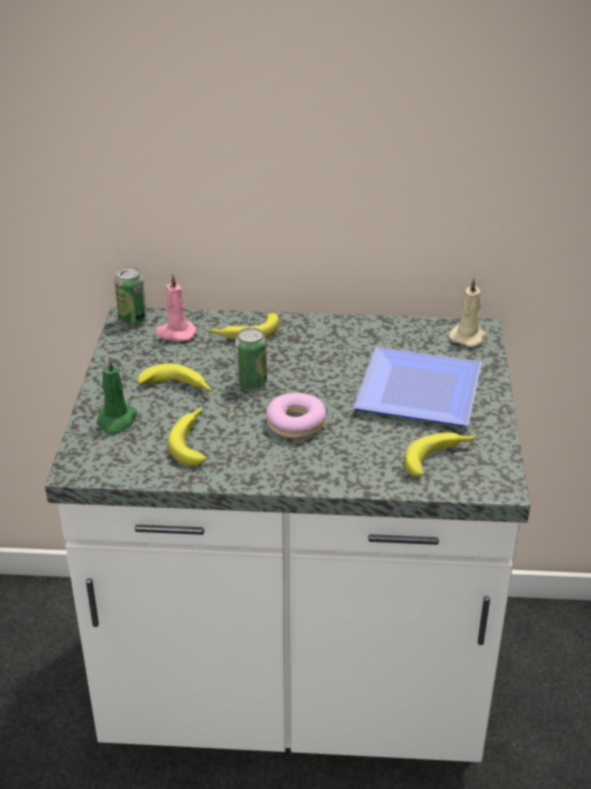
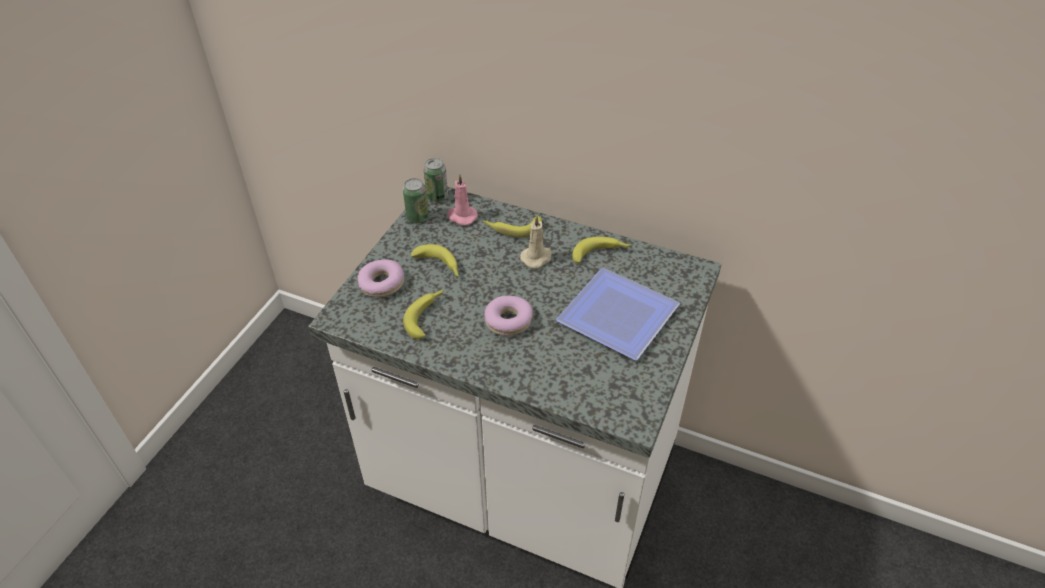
camera: 20 degrees right, 10 degrees up
green candle [97,356,137,435] -> donut [358,259,404,297]
can [235,328,267,390] -> can moved to [403,178,429,223]
banana [404,433,476,477] -> banana moved to [572,237,631,263]
beige candle [448,278,486,347] -> beige candle moved to [520,216,552,268]

